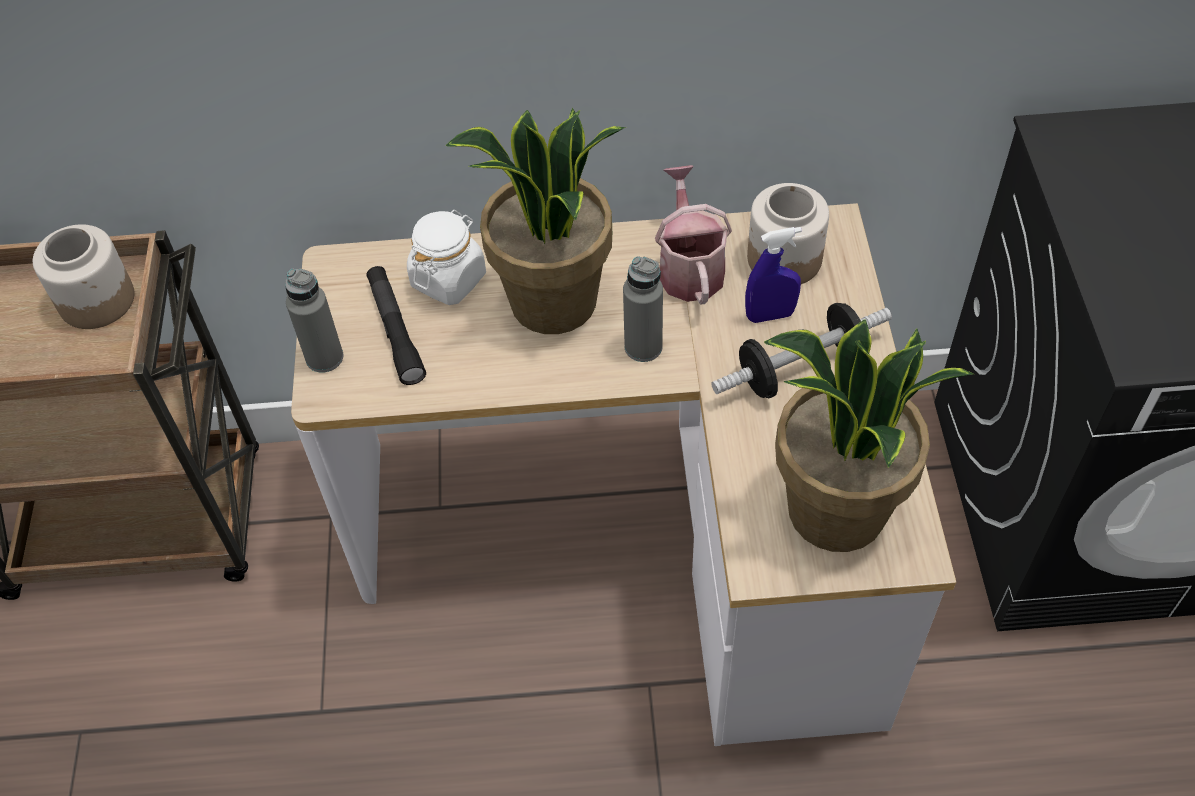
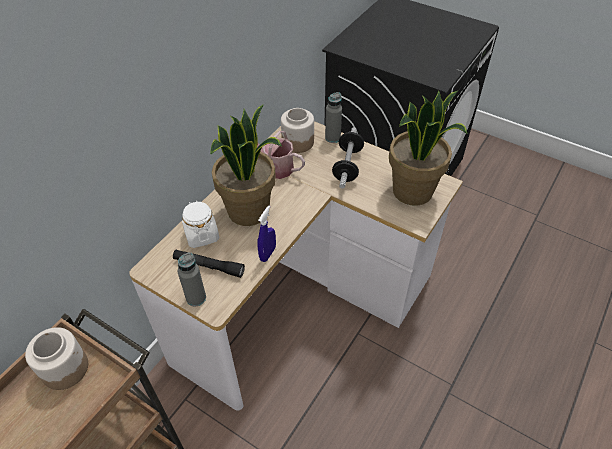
camera: 55 degrees left, 5 degrees down
grey bottle [623,256,663,362] -> grey bottle moved to [325,92,342,143]
blue spray bottle [745,227,802,323] -> blue spray bottle moved to [257,206,276,262]

